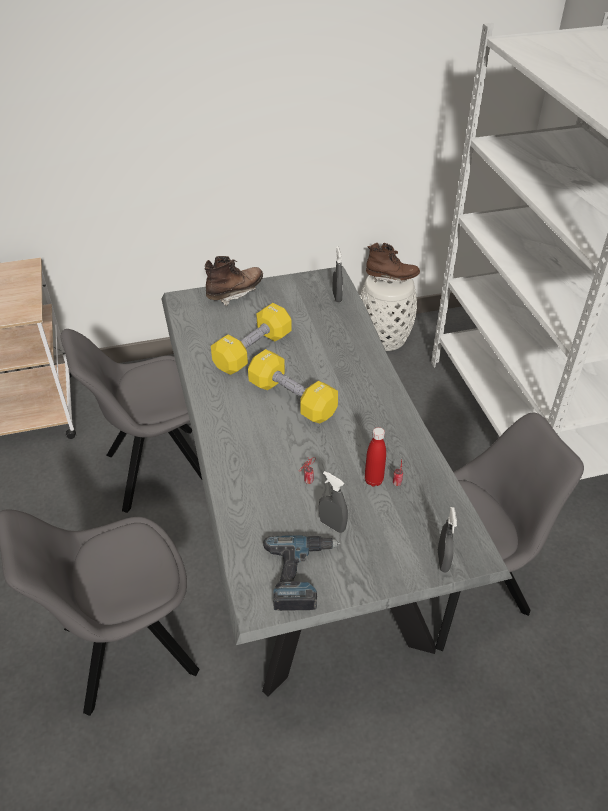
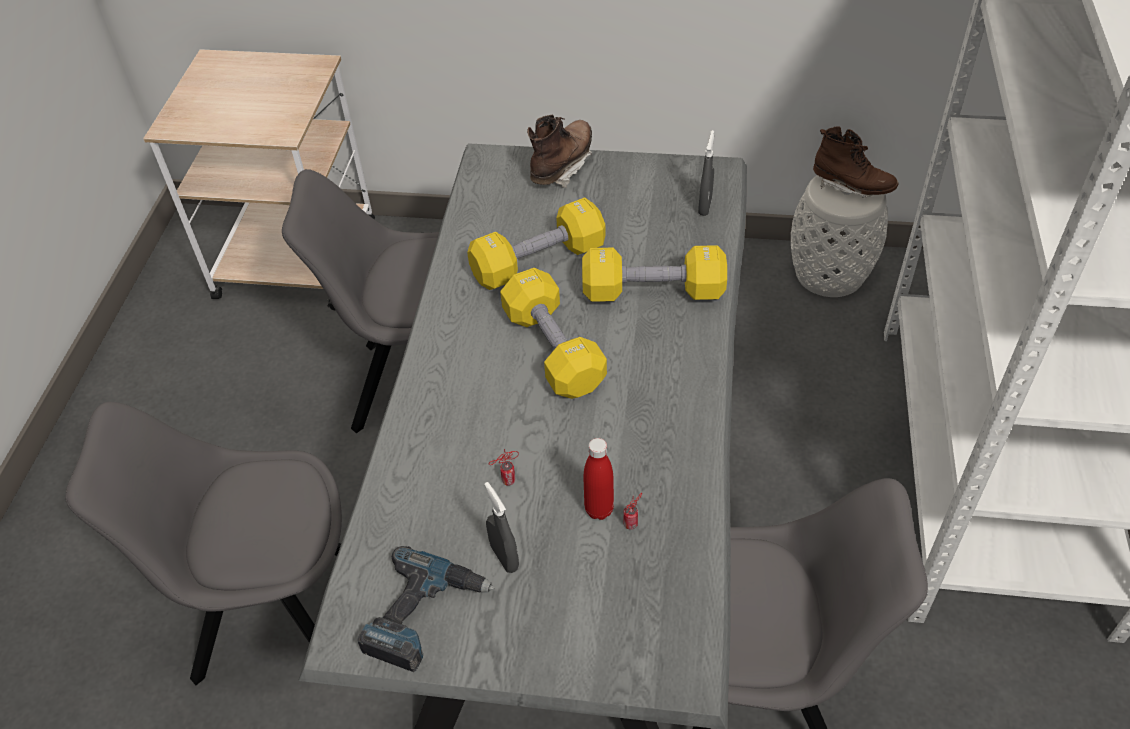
camera: 25 degrees right, 5 degrees up
brown boot [205,256,263,306] -> brown boot turned 45 degrees counterclockwise [527,115,592,188]
grey spray bottle [438,507,457,573] -> none
none -> yellow dumbbell [582,245,727,302]

